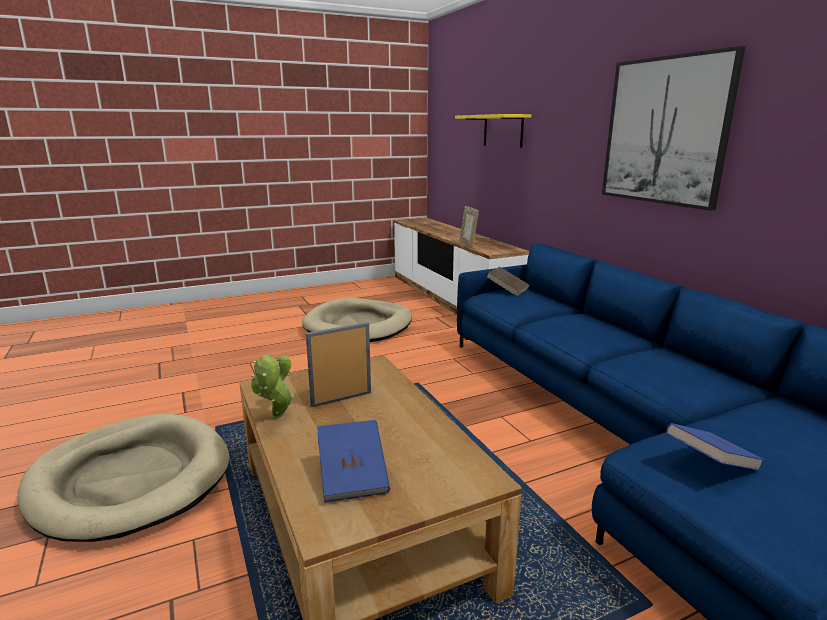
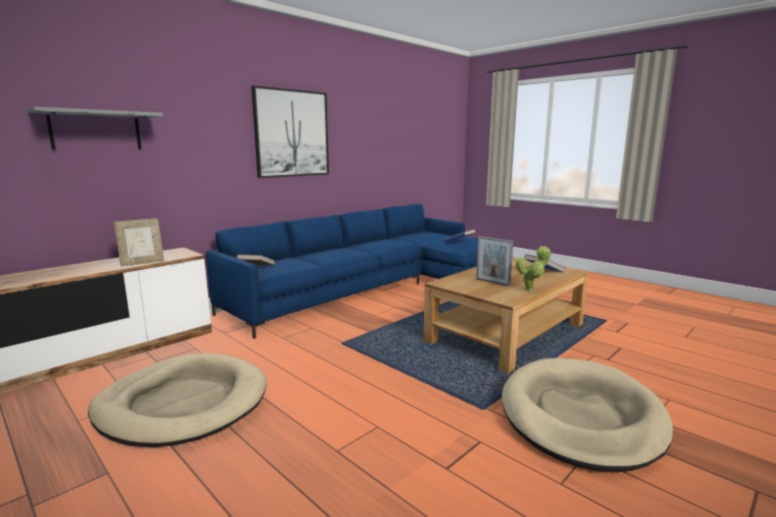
camera: 110 degrees left, 5 degrees down
yellow shelf [455,114,531,148] -> grey shelf [27,107,163,149]

